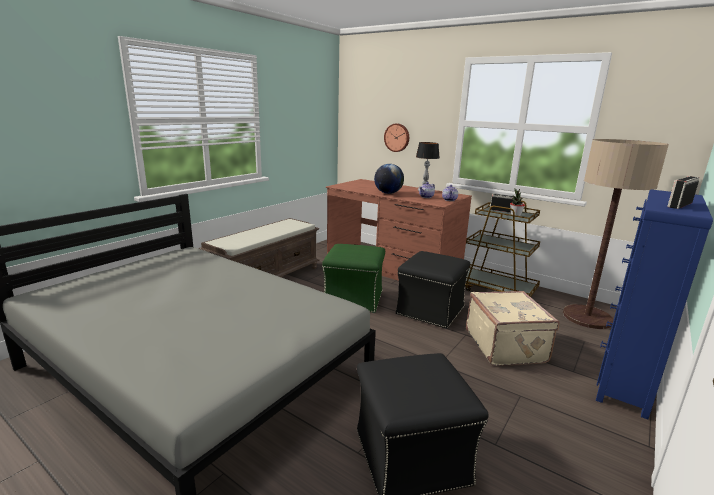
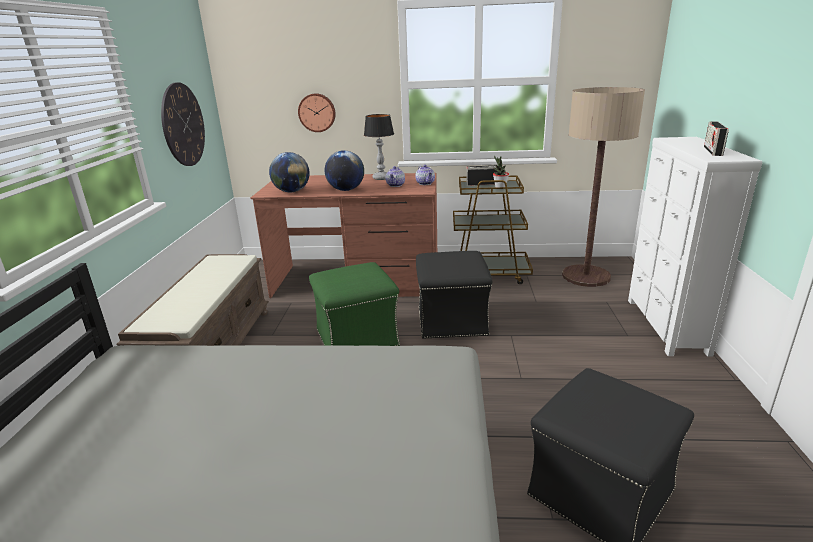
camera: 30 degrees left, 5 degrees up
beige suitcase [466,291,560,366] -> none
blue dresser [596,189,713,420] -> white dresser [628,137,762,357]
none -> wall clock [161,82,205,166]
none -> globe [269,152,310,192]

